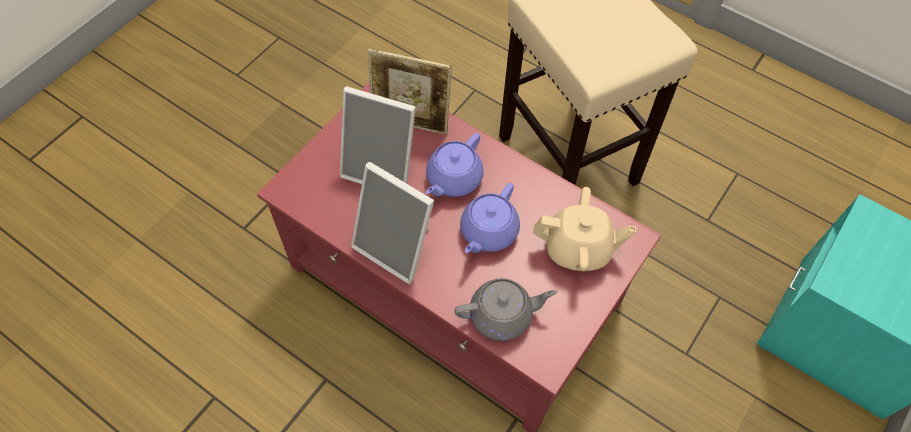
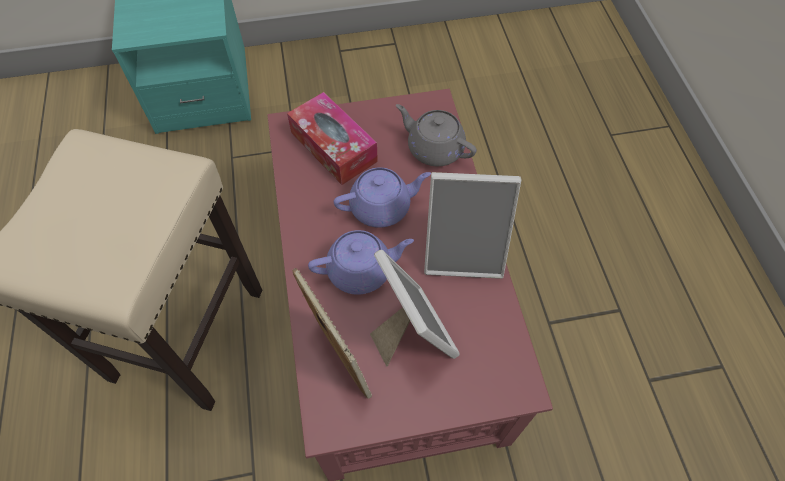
camera: 135 degrees left, 0 degrees up
picture frame [351,162,434,284] -> picture frame turned 105 degrees clockwise [424,172,521,279]
beige teapot [533,187,636,271] -> tissue box [287,92,378,185]

